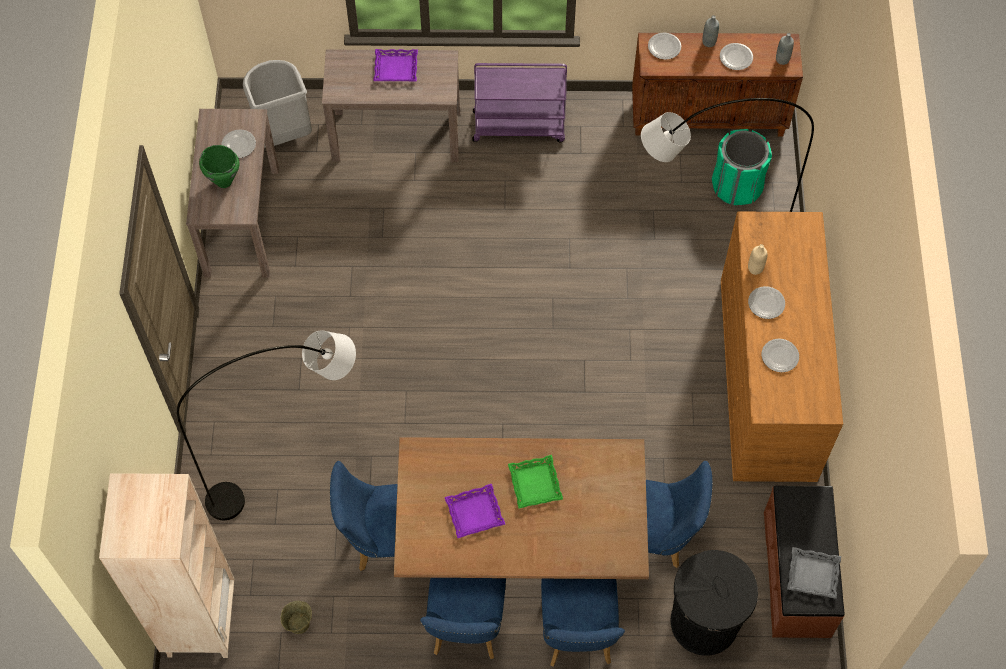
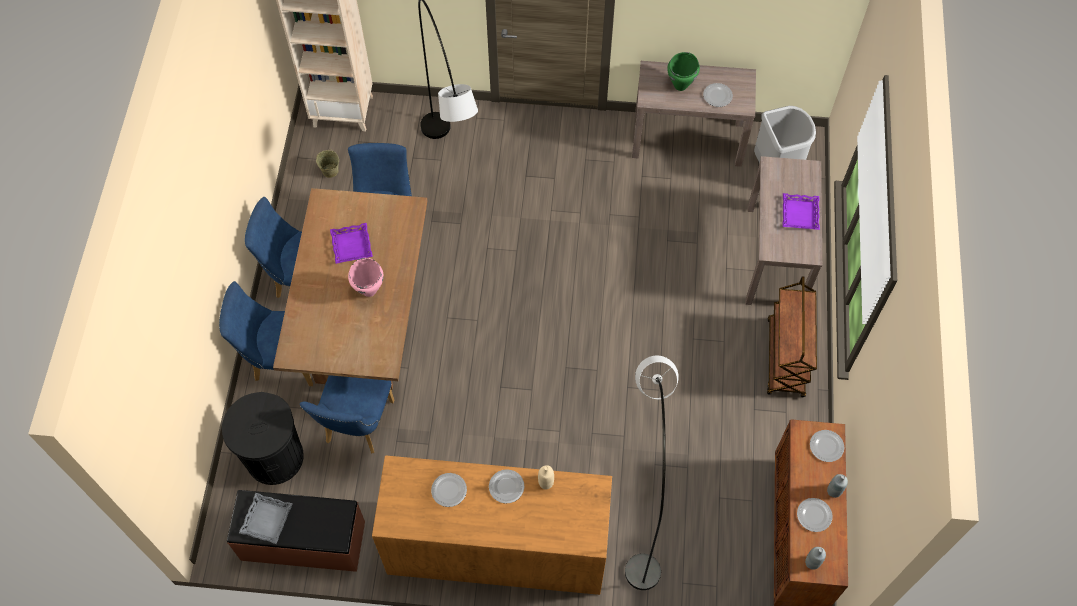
camera: 95 degrees right, 0 degrees up
purple cart [472,63,567,142] -> brown cart [767,276,817,397]
green tray [508,455,563,508] -> pink cooking pot [348,258,384,297]
green trash can [712,129,772,205] -> none

